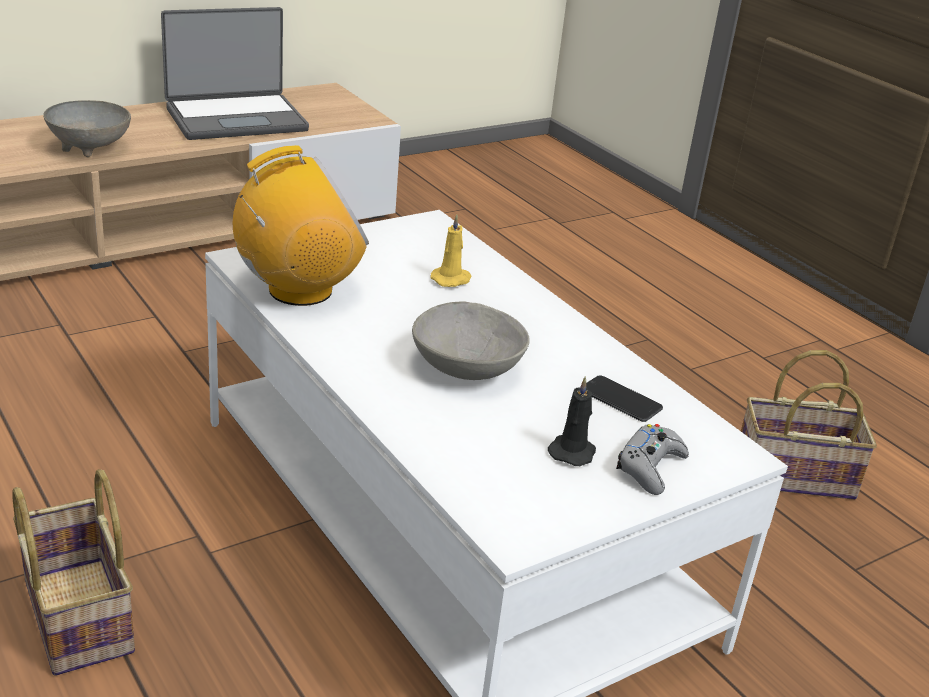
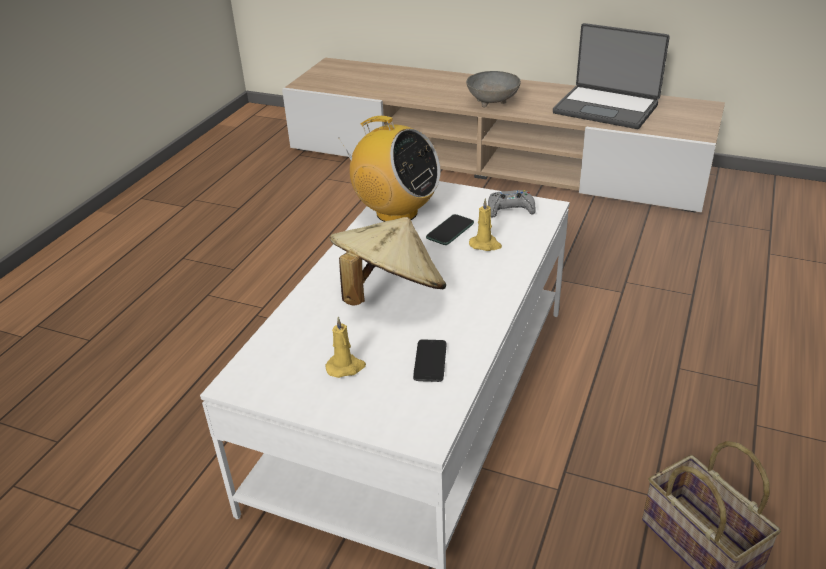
camera: 60 degrees right, 5 degrees up
basket [12,469,135,676] -> none
grey bowl [412,301,530,380] -> beige hat [330,217,446,305]
black candle [548,376,596,466] -> yellow candle [325,316,366,378]
grey game controller [616,424,689,495] -> grey game controller moved to [488,190,535,217]
none -> phone [426,214,474,245]

